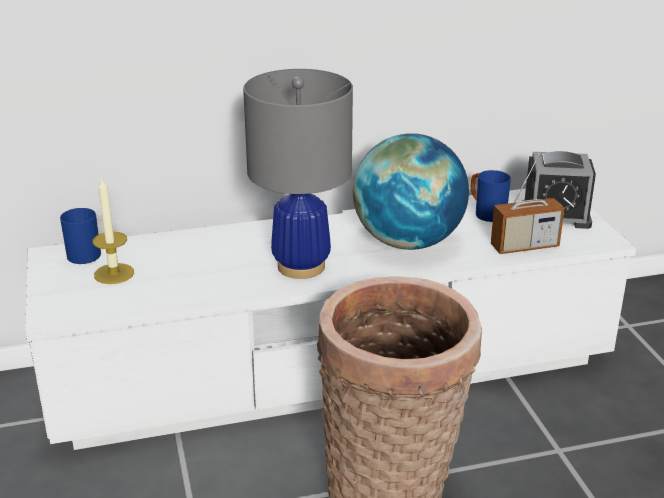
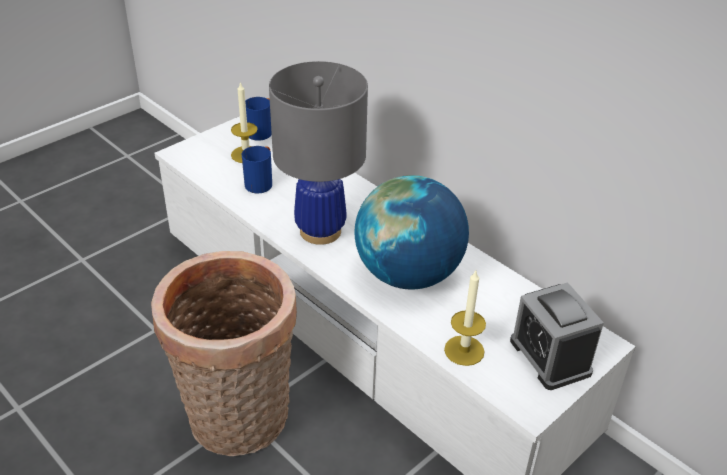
camera: 60 degrees right, 10 degrees up
blue mug [471,170,511,222] -> blue mug moved to [242,146,272,193]
radio [491,153,565,254] -> candle [444,271,486,366]

